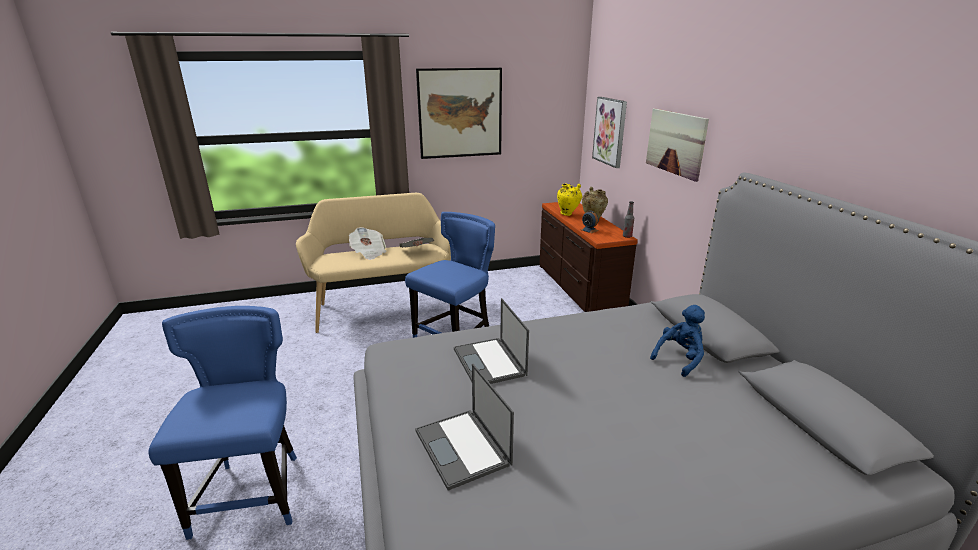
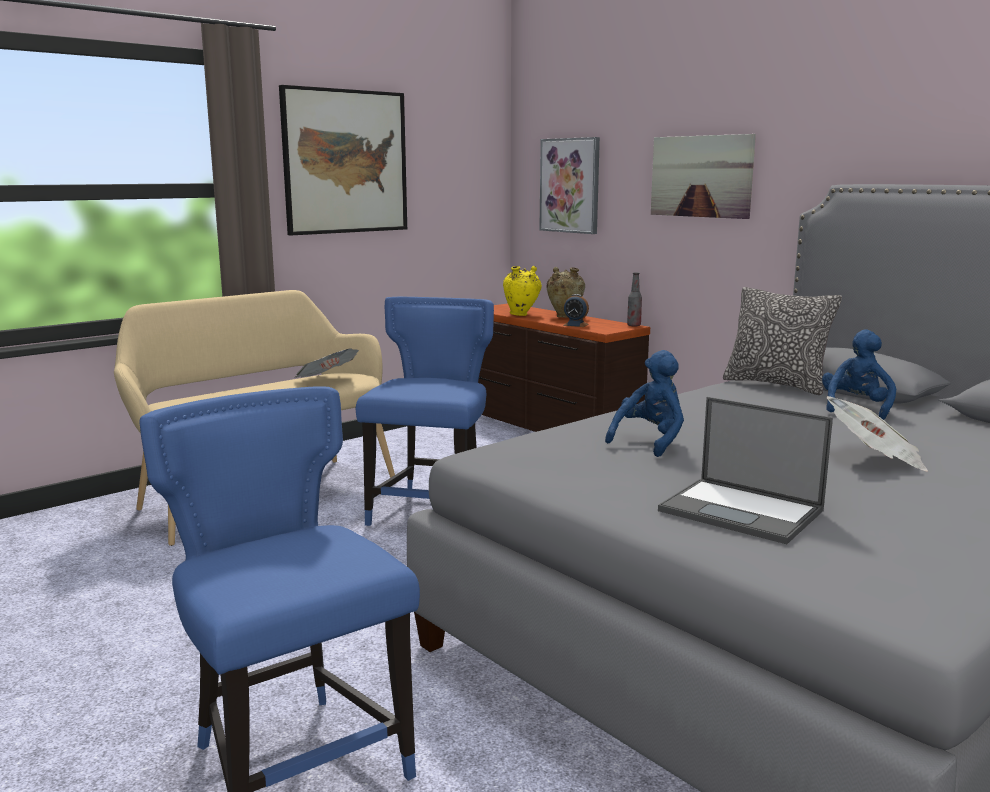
camera: 25 degrees left, 10 degrees down
newspaper [349,227,387,260] -> newspaper moved to [826,396,929,472]
laptop [454,298,529,384] -> blue plush toy [605,350,684,457]
none -> pillow [723,287,842,395]

